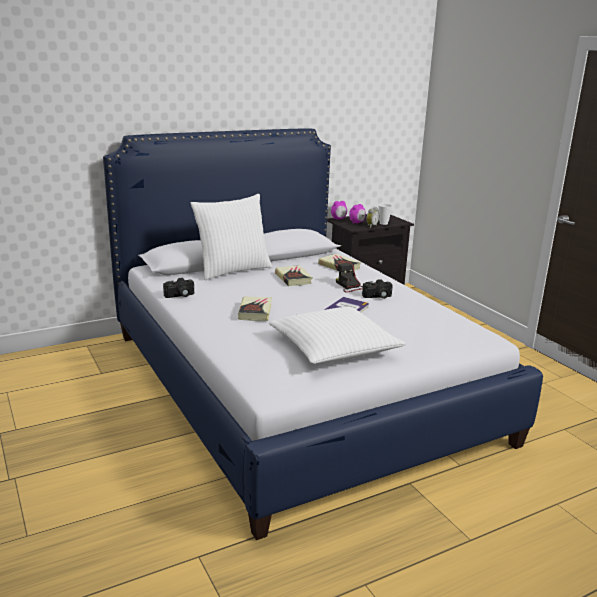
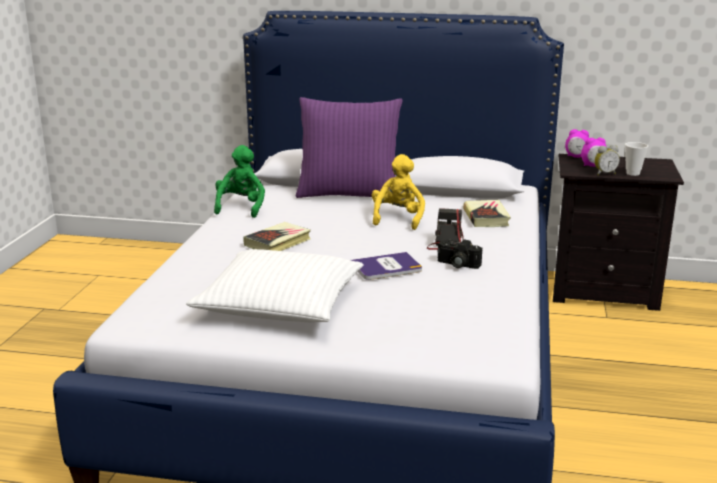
camera: 40 degrees right, 0 degrees up
camera [163,278,194,298] -> green plush toy [214,145,265,218]
white pillow [191,194,273,280] -> purple pillow [296,97,403,198]
book [275,265,313,286] -> yellow plush toy [372,154,425,230]

